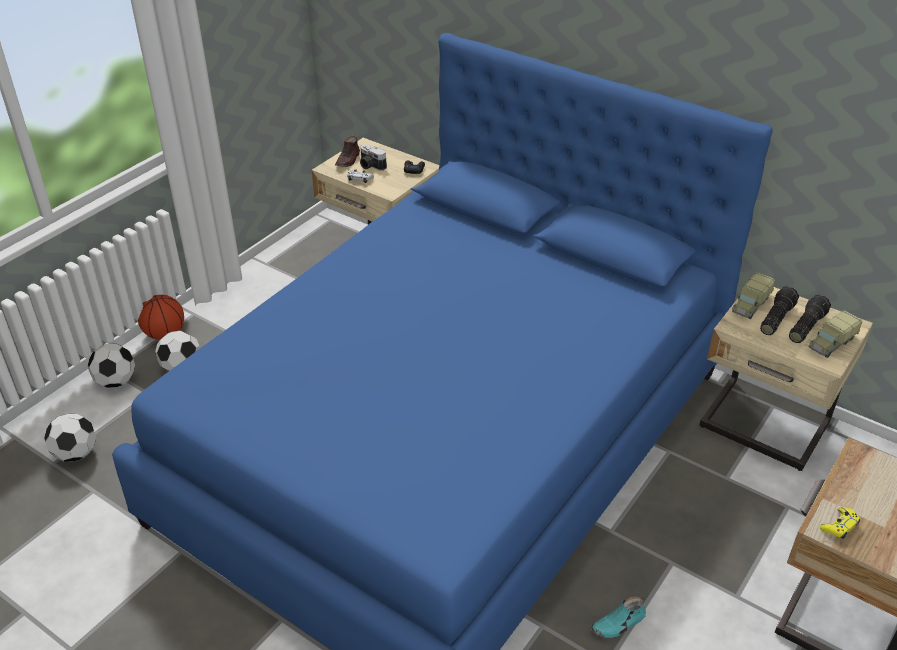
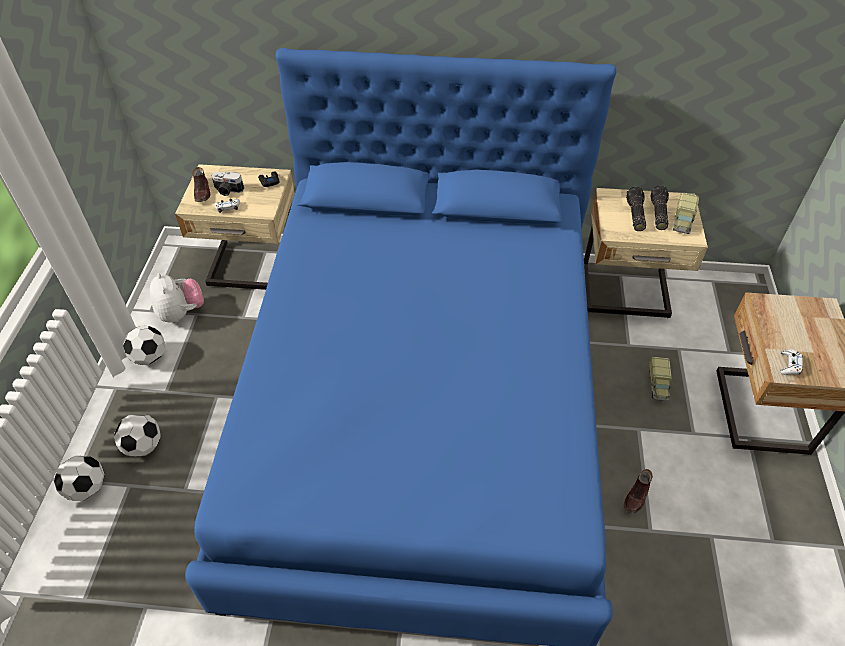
camera: 30 degrees left, 10 degrees up
football [44,414,96,462] -> football moved to [123,326,165,365]
basketball [138,295,184,340] -> none
turquoise shoe [591,596,646,638] -> brown shoe [624,469,653,513]
toy truck [732,272,775,319] -> toy truck moved to [649,357,672,401]
yellow game controller [820,507,860,539] -> white game controller [780,349,803,375]
none -> plush toy [150,273,204,322]

